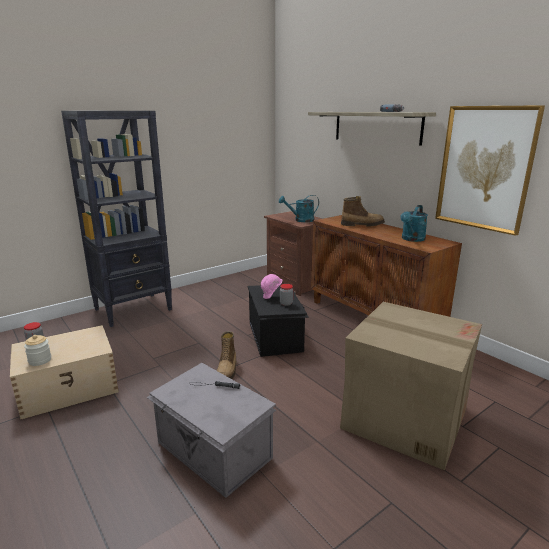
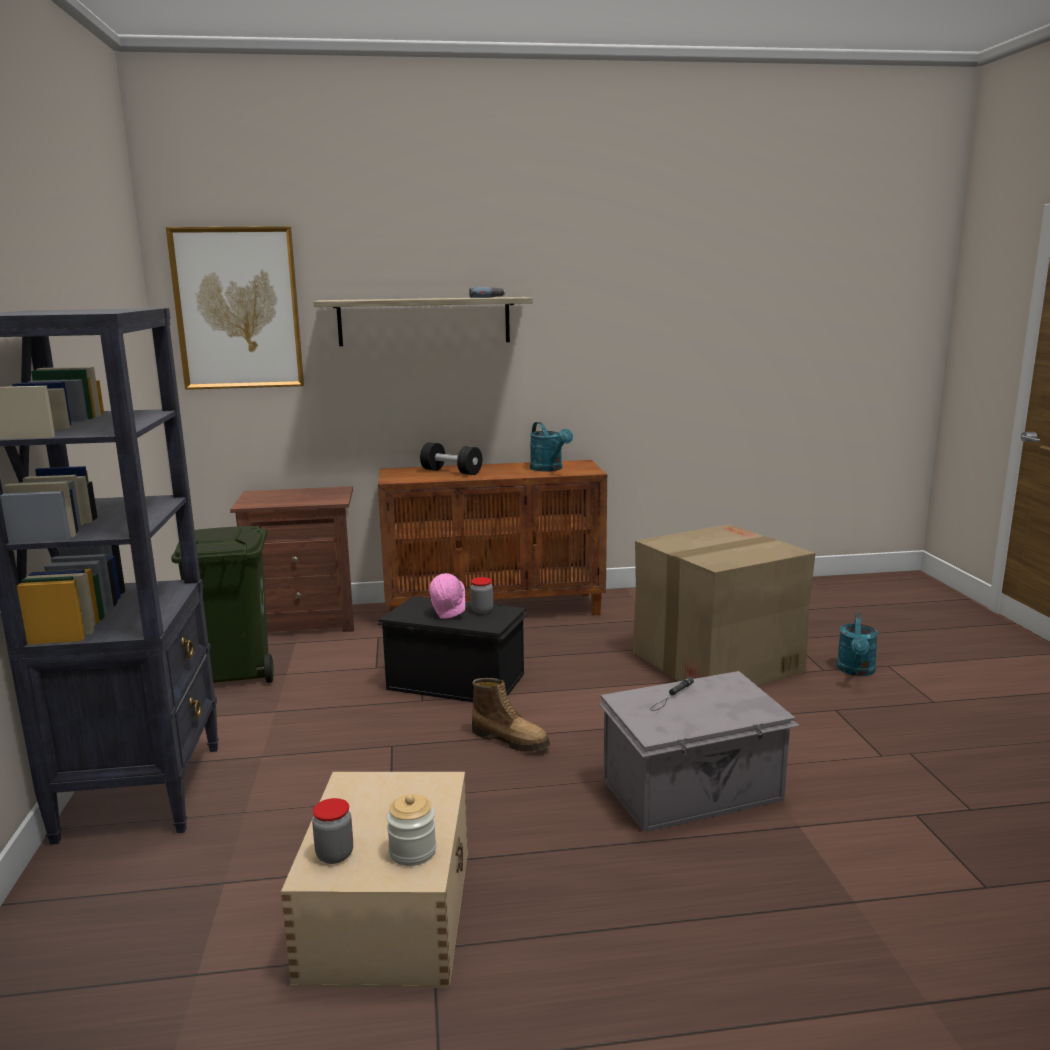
camera: 60 degrees left, 5 degrees down
turquoise watering can [279,195,319,222] -> turquoise watering can moved to [837,613,878,676]
boot [341,196,385,227] -> black dumbbell [420,442,482,475]
picture [435,105,545,236] -> picture moved to [166,226,304,390]
none -> green trash can [171,526,274,683]

